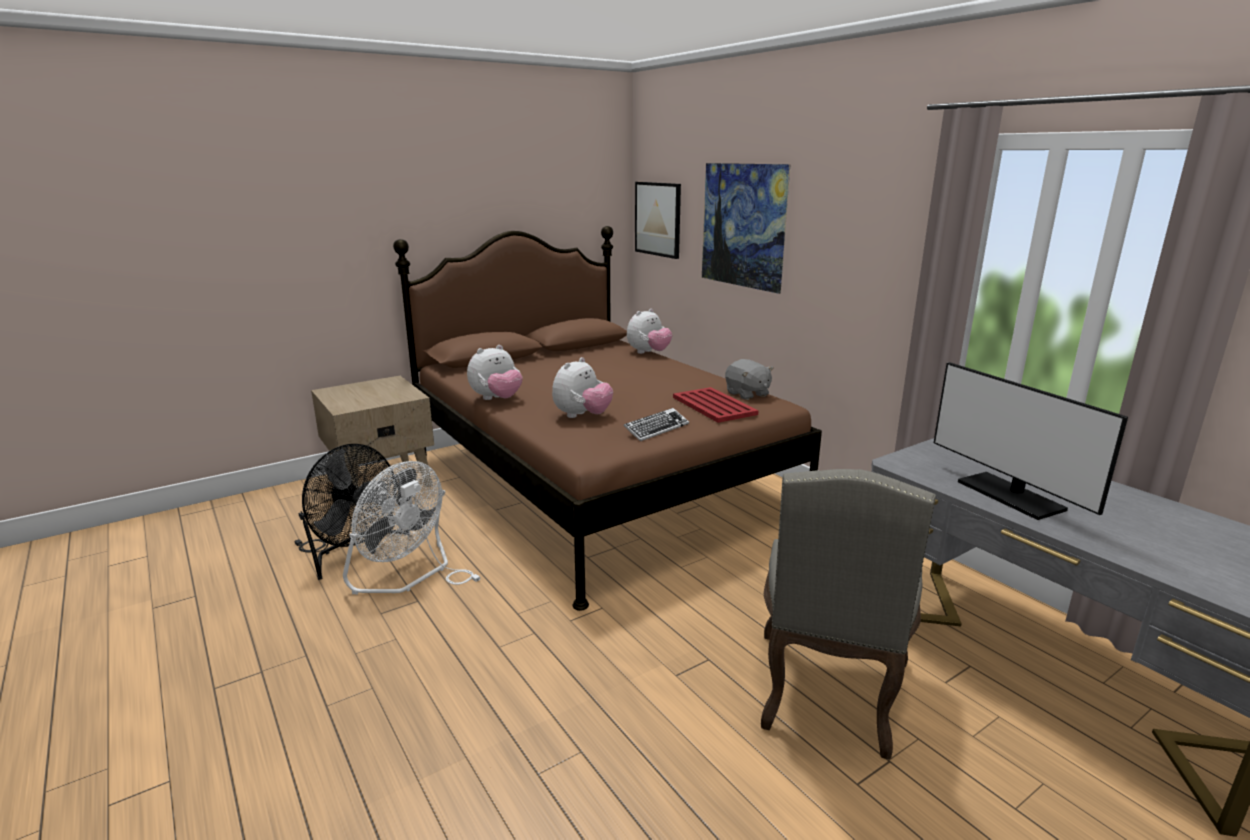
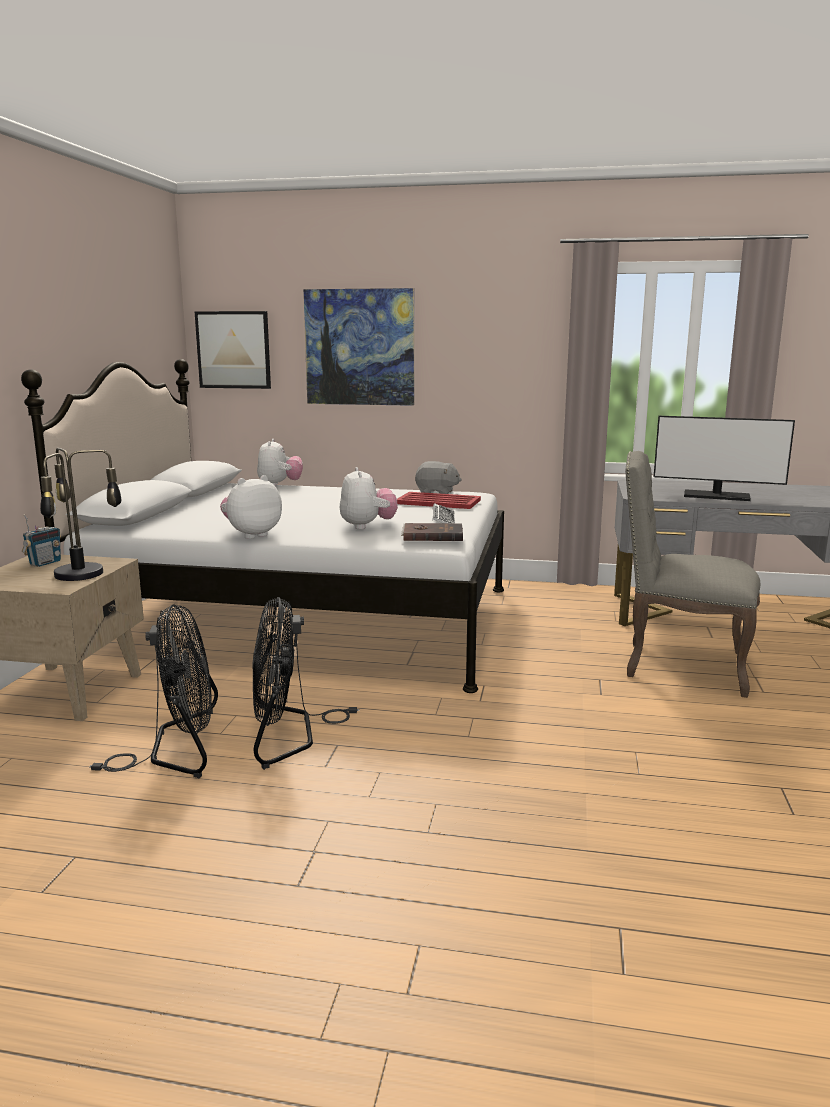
camera: 45 degrees left, 5 degrees down
white fan [343,461,480,595] -> black fan [252,597,360,770]
brown bed [393,226,822,611] -> white bed [21,359,504,693]
plush toy [467,345,522,400] -> plush toy turned 135 degrees counterclockwise [220,475,282,539]
grey chair [761,469,936,759] -> grey chair turned 135 degrees clockwise [625,451,760,698]
none -> radio [22,514,61,567]
none -> table lamp [40,448,121,581]
none -> brown book [401,523,463,541]

